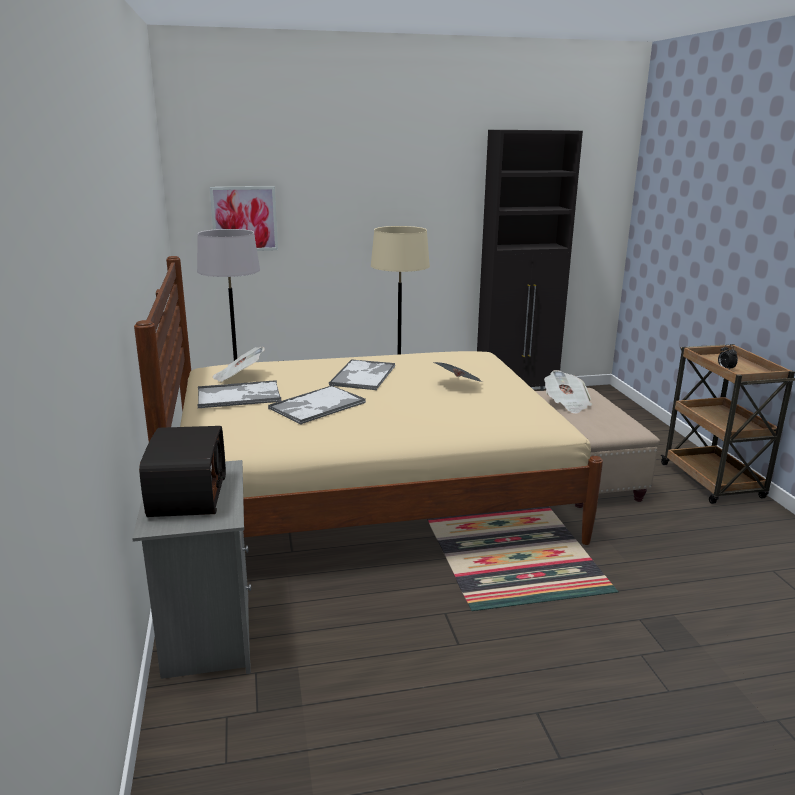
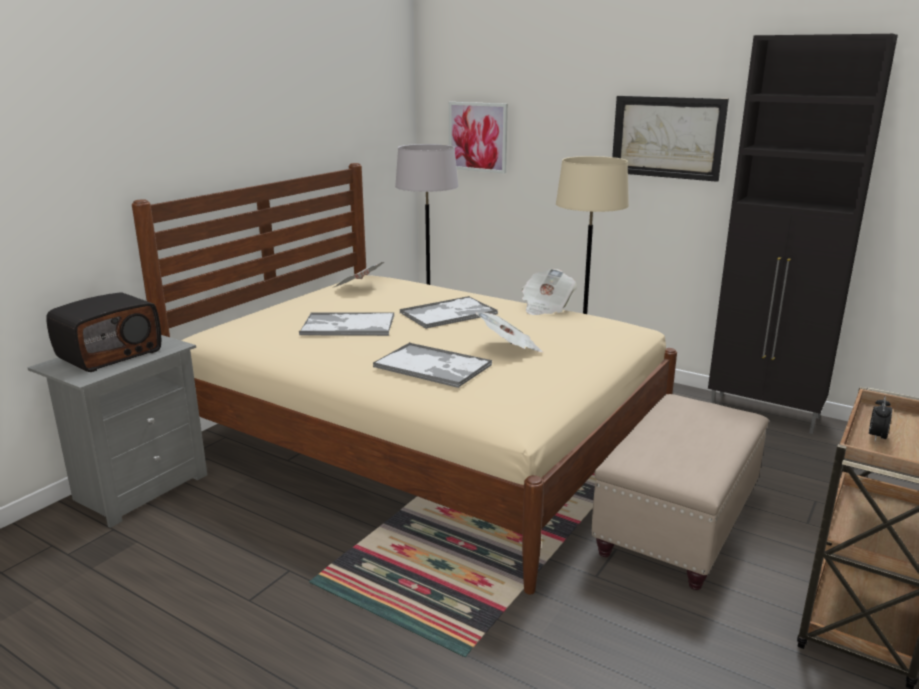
camera: 45 degrees right, 0 degrees up
tray [197,380,281,408] -> tray moved to [373,343,492,388]
newspaper [544,370,592,414] -> newspaper moved to [522,269,577,315]
none -> picture [612,96,729,182]

